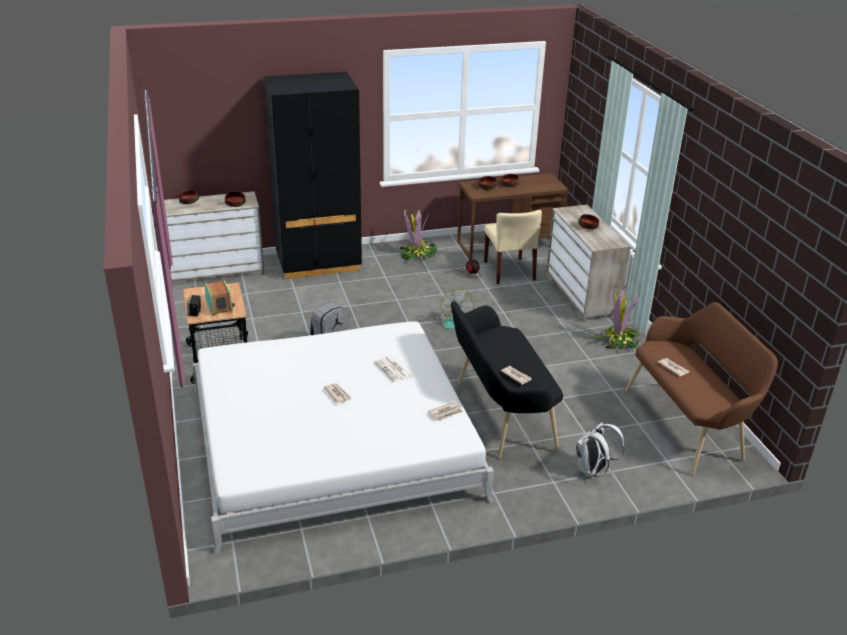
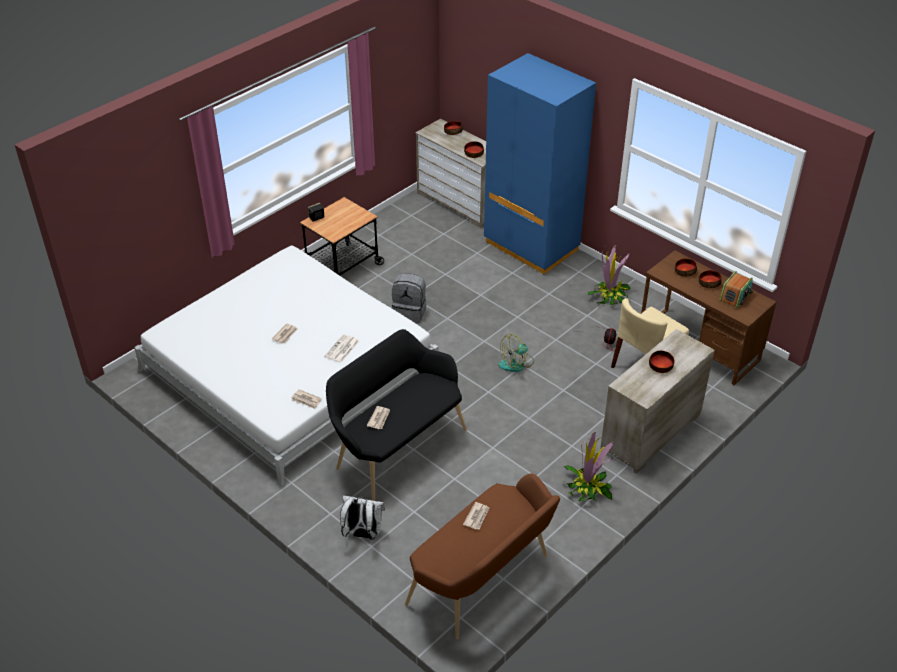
camera: 60 degrees right, 10 degrees up
radio [204,279,235,316] -> radio moved to [719,271,753,309]
black wardrobe [263,72,362,279] -> blue wardrobe [484,53,596,274]

